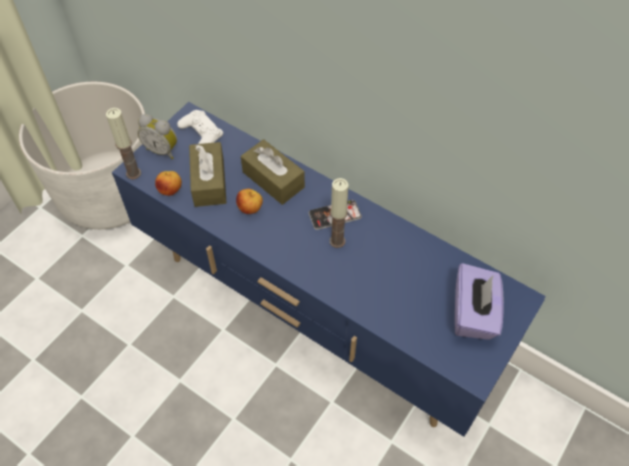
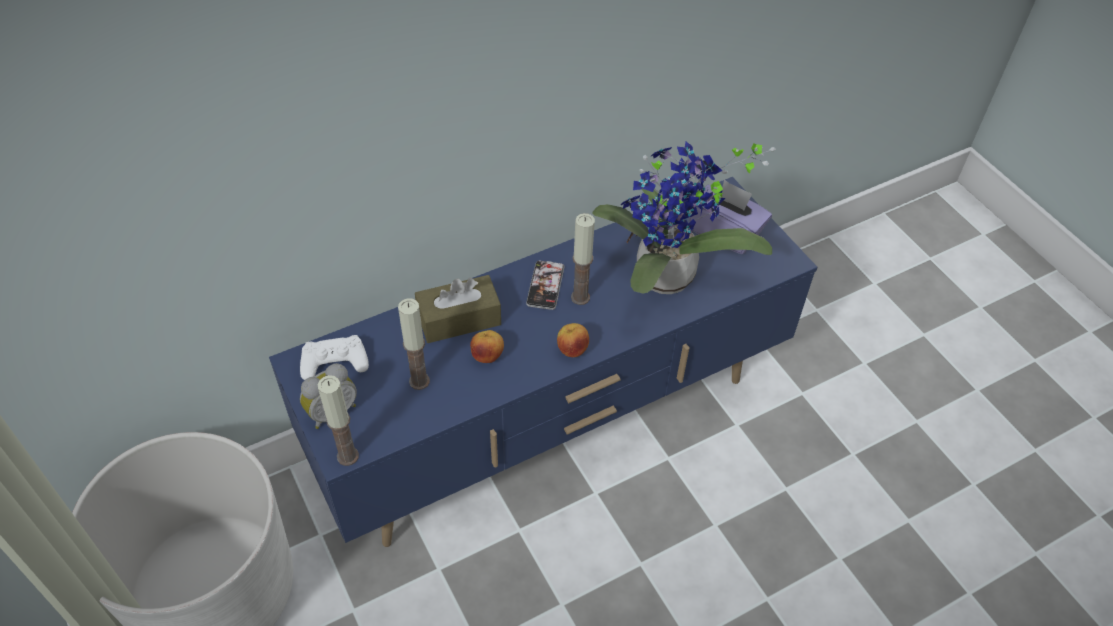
camera: 65 degrees left, 5 degrees down
apple [155,171,182,196] -> apple moved to [557,323,589,357]
brown tissue box [189,142,227,207] -> candle [398,298,430,390]
none -> potted plant [592,141,776,294]

